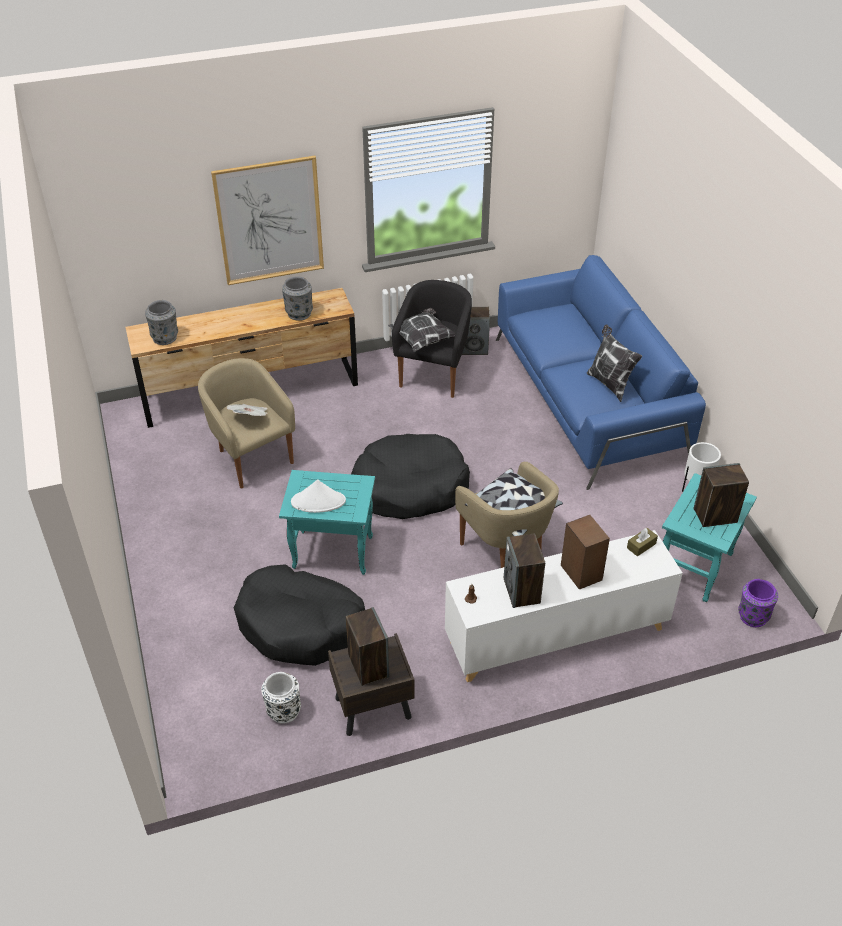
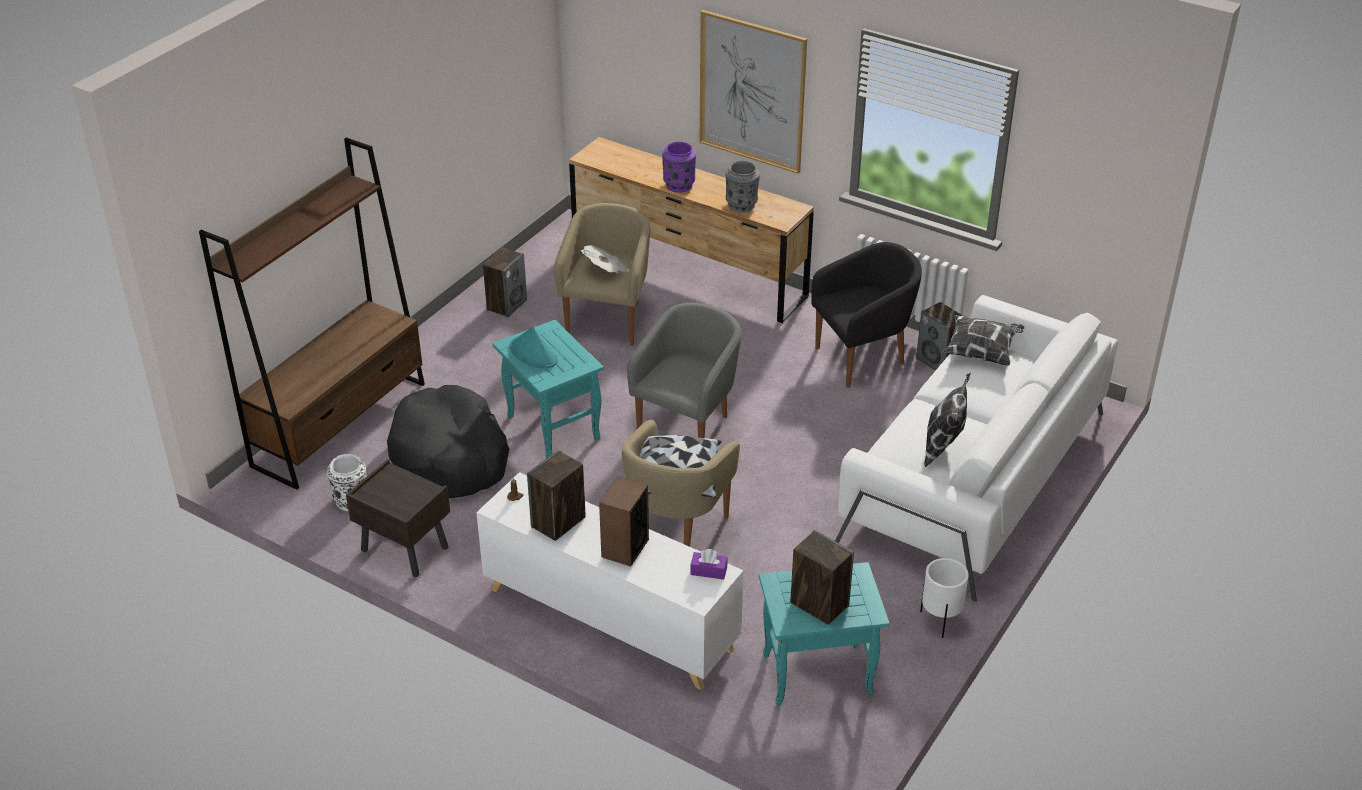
camera: 50 degrees right, 5 degrees down
grey vase [145,300,178,345] -> none
white hat [291,480,346,513] -> turquoise hat [510,327,557,369]
speaker [346,607,389,686] -> speaker moved to [483,248,527,318]
black dog bed [351,434,470,519] -> grey armchair [627,303,741,438]
pillow [388,308,456,352] -> pillow moved to [943,315,1024,366]
blue sofa [496,255,706,490] -> white sofa [835,295,1118,602]
brown tissue box [627,528,658,556] -> purple tissue box [690,549,728,580]
purple vase [738,579,778,627] -> purple vase moved to [662,142,696,193]
none -> brown bookcase [199,138,425,490]

